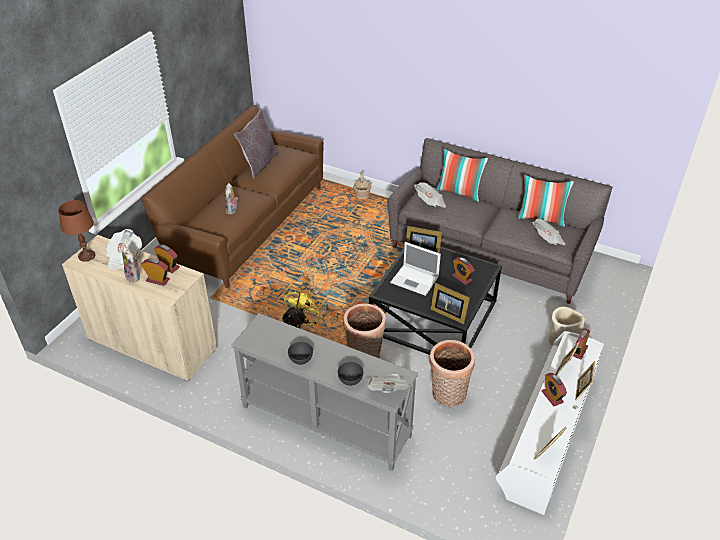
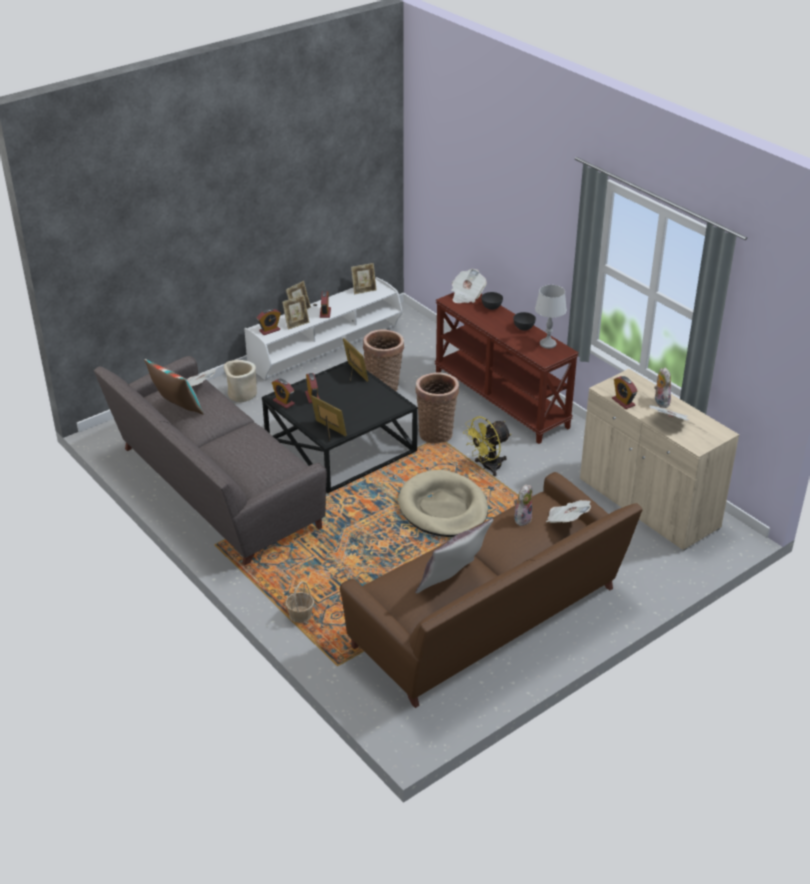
camera: 155 degrees left, 5 degrees down
brown table lamp [58,200,95,262] -> none
alarm clock [141,258,170,286] -> alarm clock moved to [272,379,295,409]
grey console table [232,313,418,471] -> brown console table [435,292,579,444]
laptop [390,242,441,296] -> none
newspaper [414,182,446,208] -> newspaper moved to [546,500,591,523]
pillow [436,148,488,202] -> none
none -> beige dog bed [398,470,488,537]
none -> grey table lamp [535,285,567,349]

